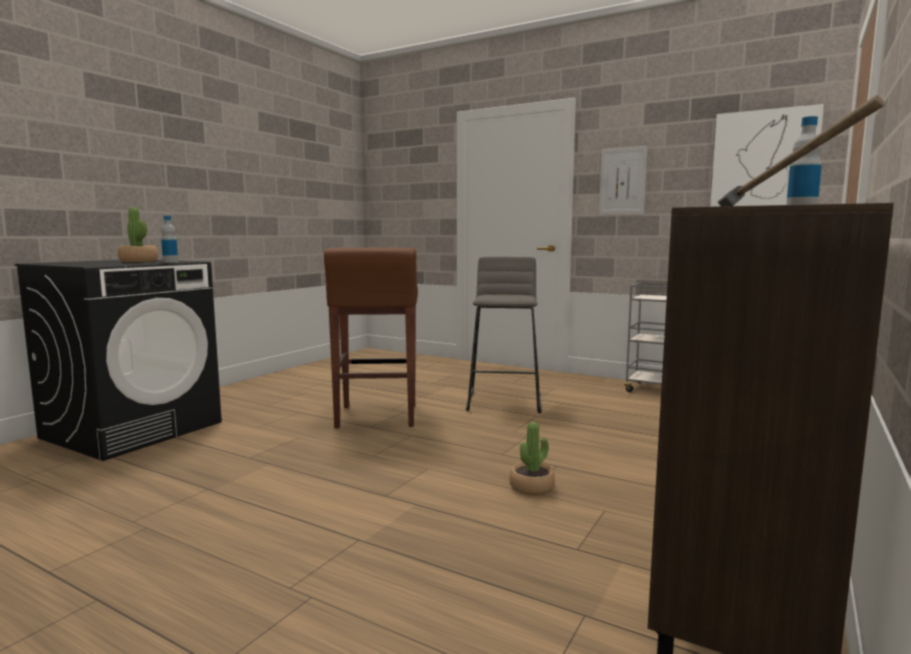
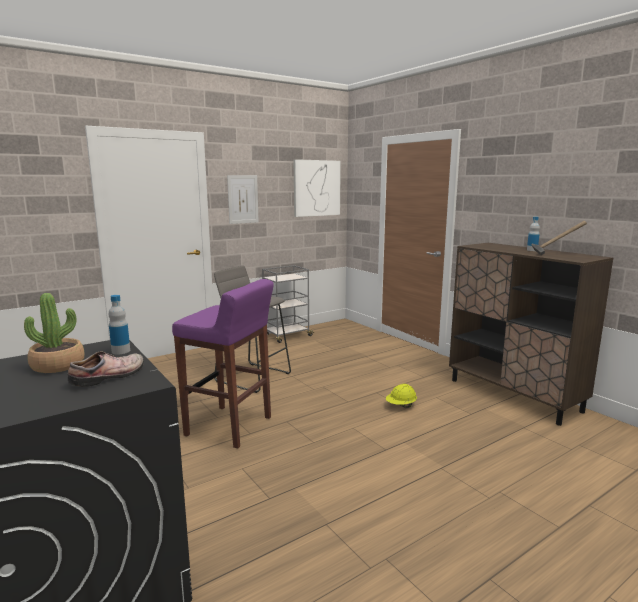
camera: 65 degrees left, 5 degrees up
brown stool [324,248,418,428] -> purple stool [172,279,274,448]
potted plant [509,422,555,496] -> yellow hard hat [386,384,417,408]
none -> shoe [68,351,144,387]

